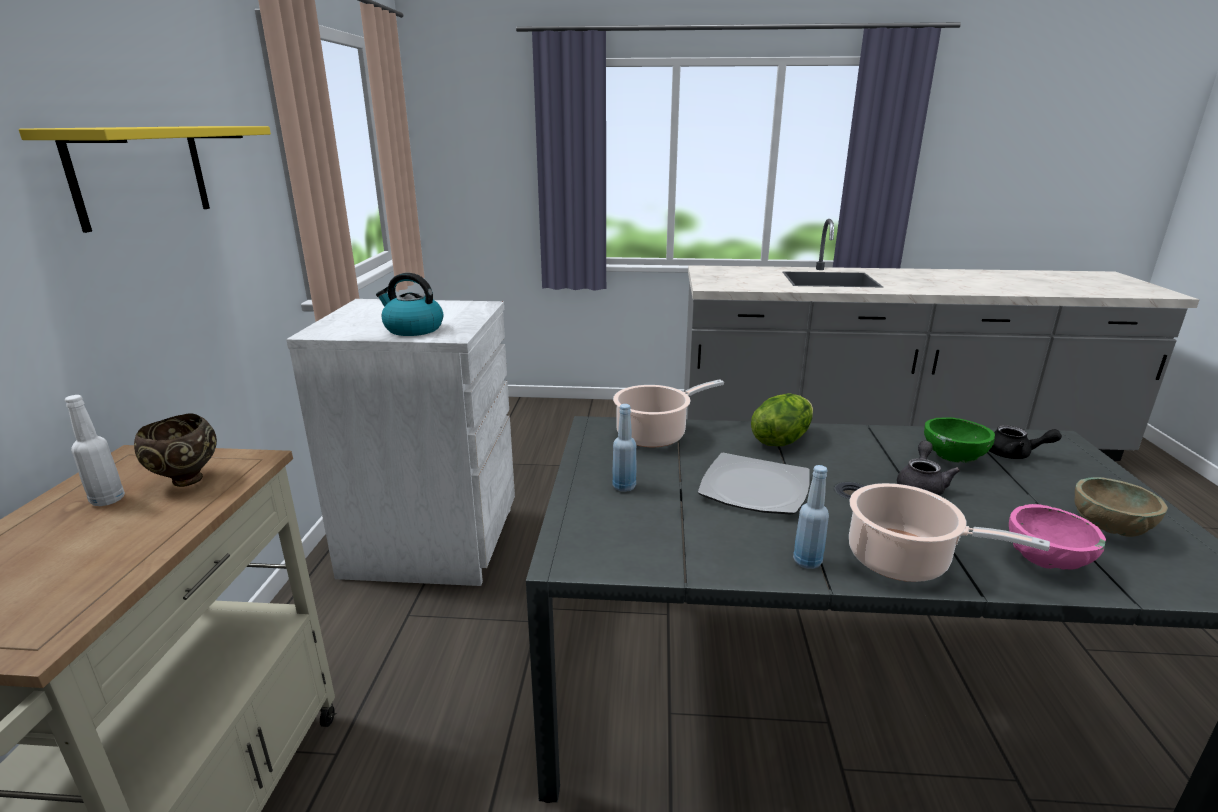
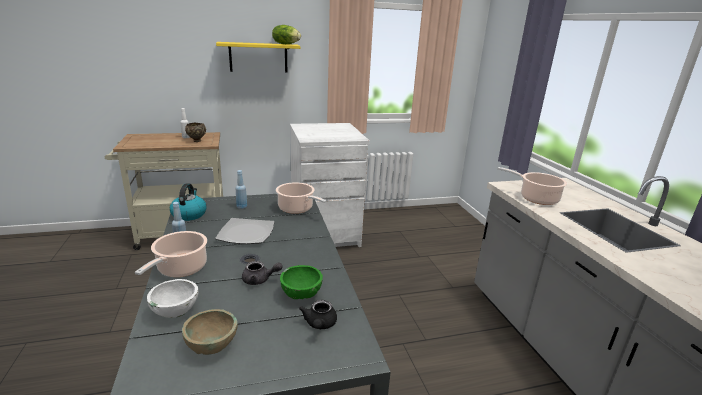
camera: 70 degrees right, 0 degrees up
kettle [376,273,443,336] -> kettle moved to [170,183,207,221]
lettuce [751,393,813,446] -> lettuce moved to [272,25,301,44]
pink bowl [1009,504,1106,570] -> white bowl [147,279,198,318]
none -> cooking pot [498,167,567,205]

